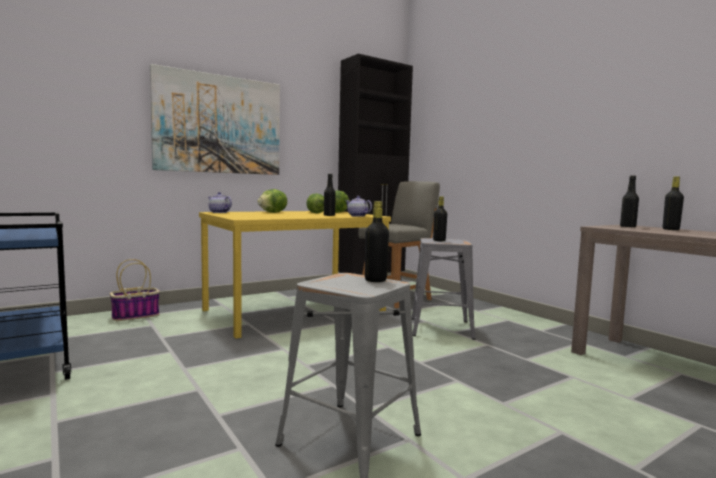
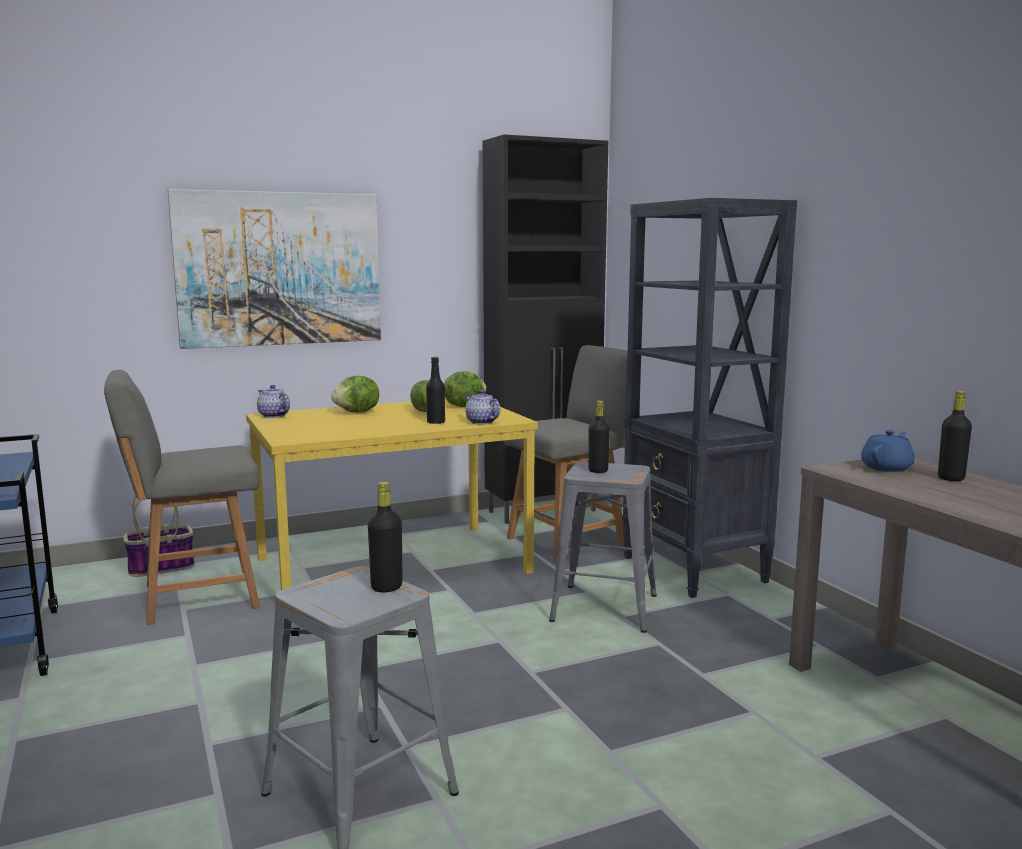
camera: 10 degrees right, 5 degrees up
black bottle [620,175,639,227] -> blue teapot [861,430,915,472]
none -> grey chair [104,370,260,625]
none -> black bookcase [622,198,797,598]

